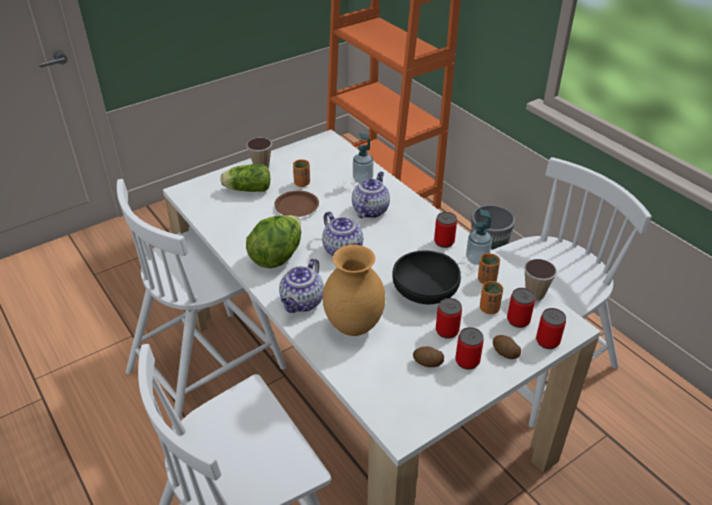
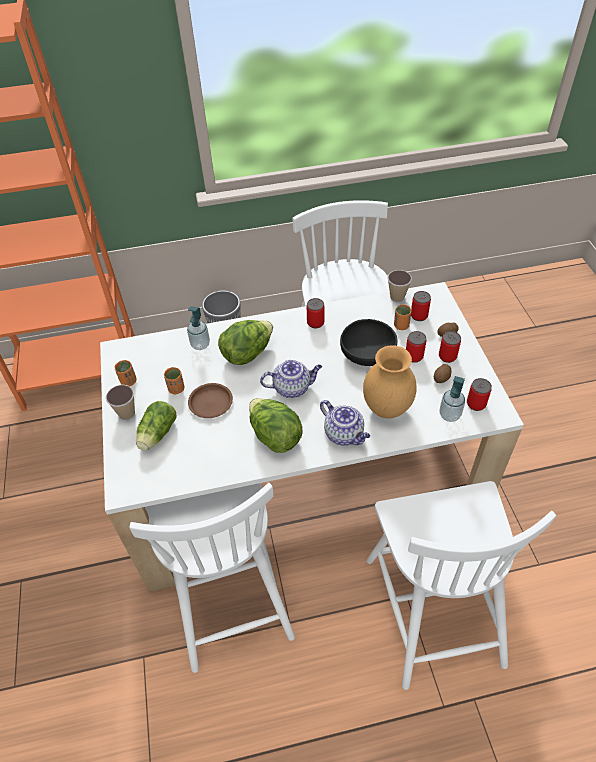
camera: 65 degrees left, 10 degrees up
teapot [352,172,390,218] -> lettuce [218,320,273,365]
soap dispenser [466,209,492,265] -> soap dispenser moved to [440,376,465,422]
orange cup [478,253,500,284] -> orange cup moved to [115,360,137,386]
can [536,308,566,349] -> can moved to [467,378,492,411]

